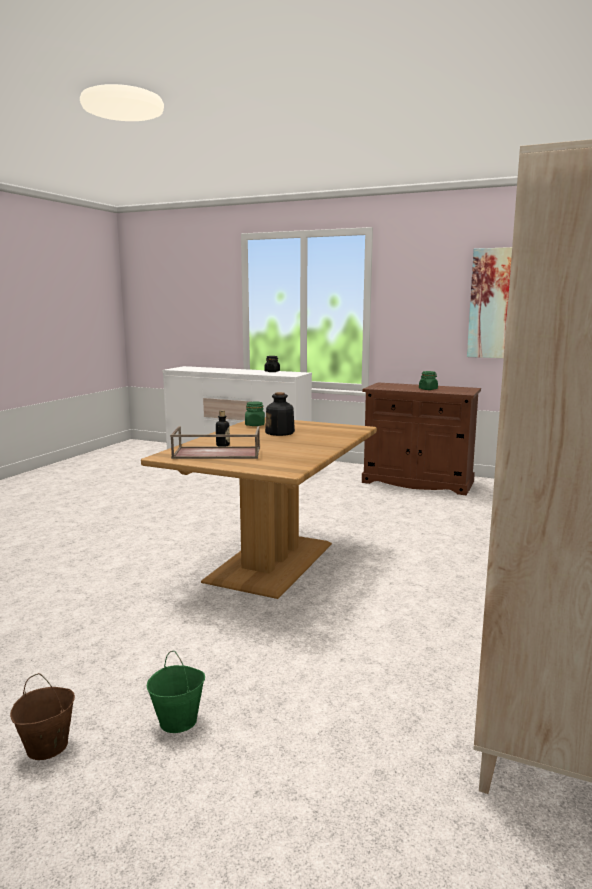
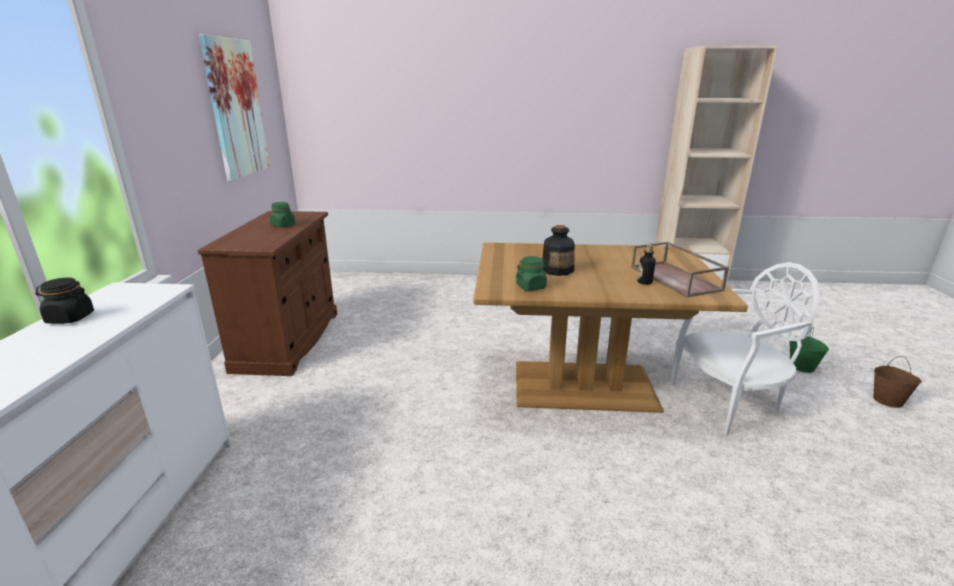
camera: 110 degrees left, 10 degrees up
none -> white chair [671,262,819,435]

